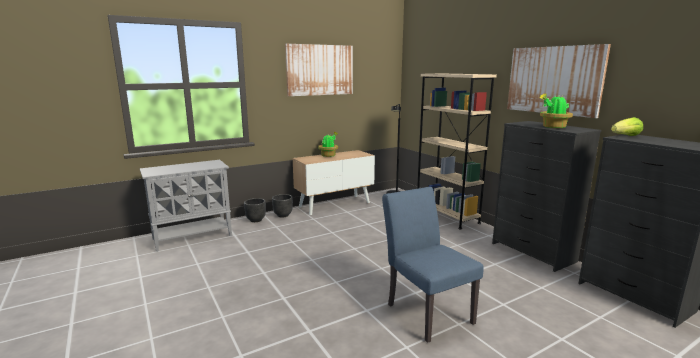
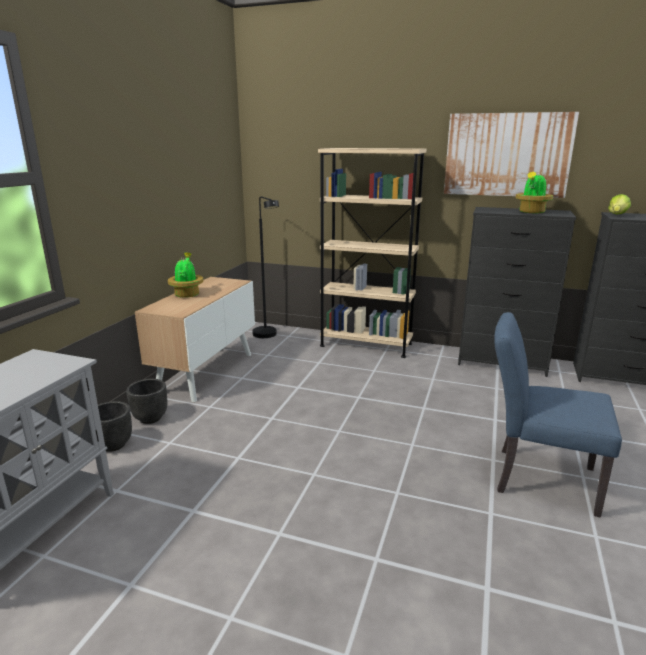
camera: 40 degrees left, 5 degrees up
picture [285,44,353,96] -> none

